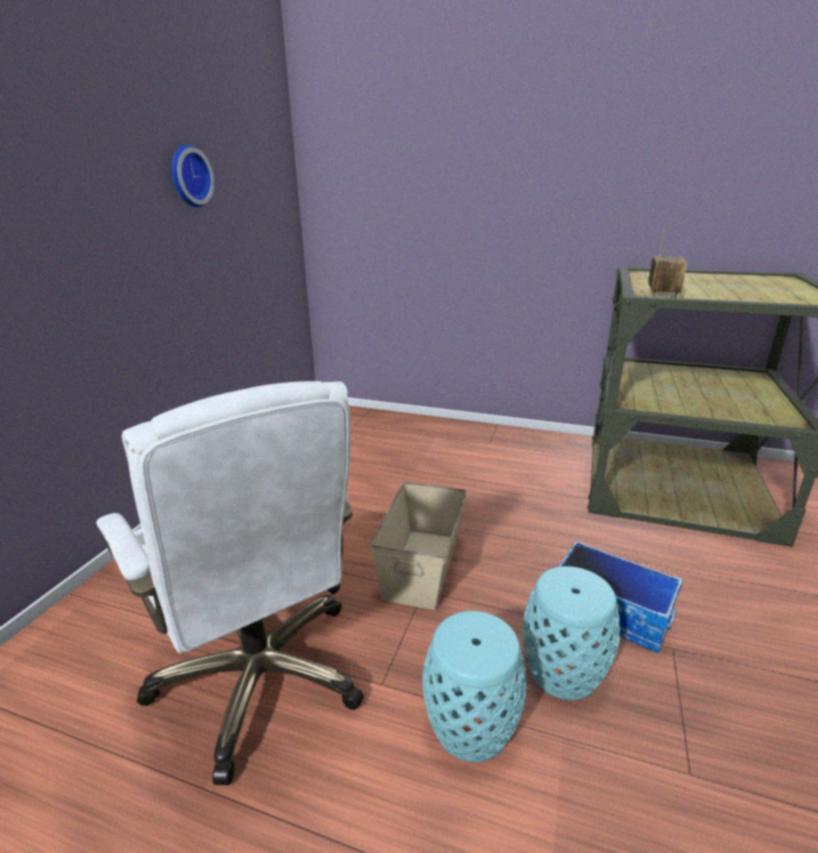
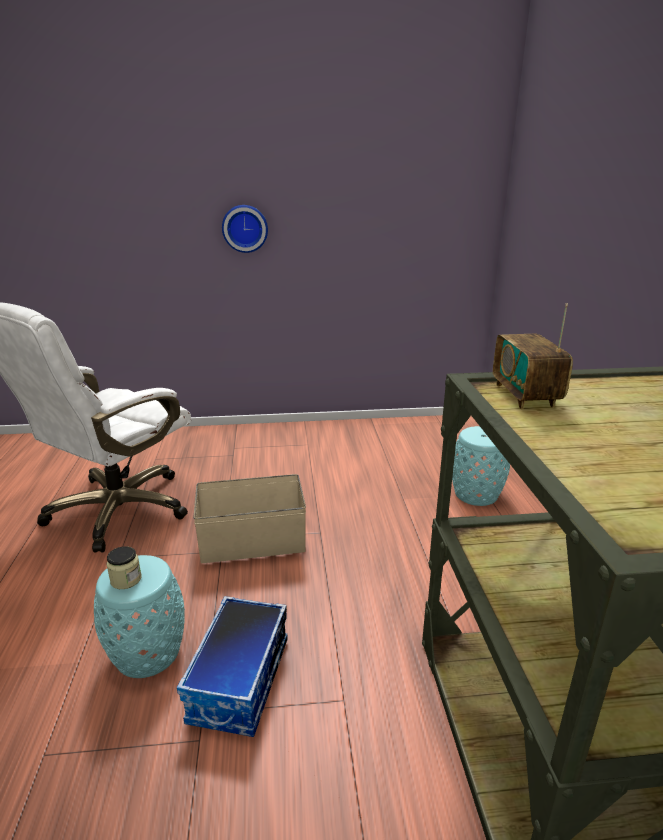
camera: 65 degrees right, 0 degrees up
wall clock [171,144,214,207] -> wall clock moved to [222,205,268,253]
turquoise stool [423,611,527,762] -> turquoise stool moved to [452,426,510,506]
radio [648,227,687,298] -> radio turned 90 degrees clockwise [493,303,573,409]
none -> jar [107,546,142,589]

